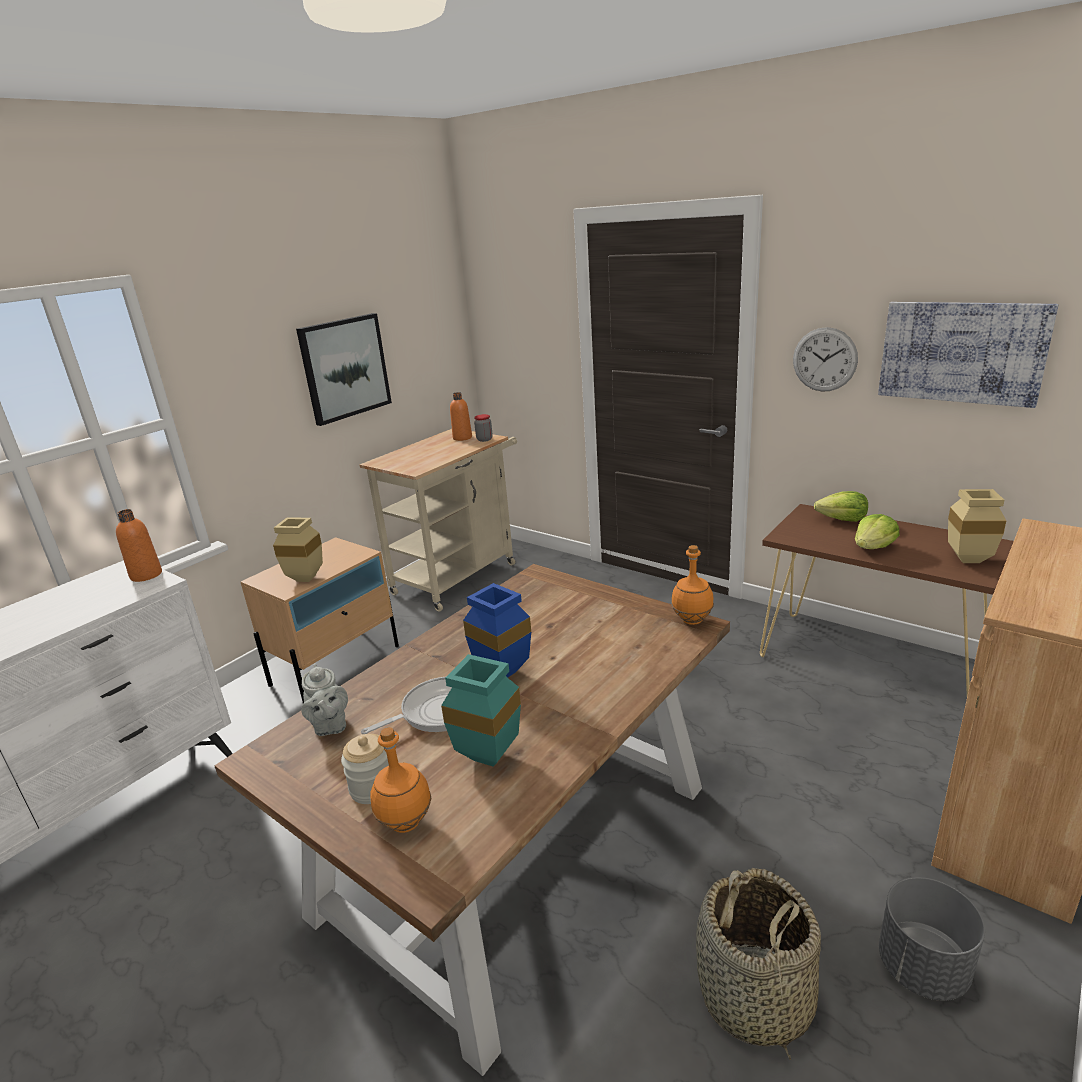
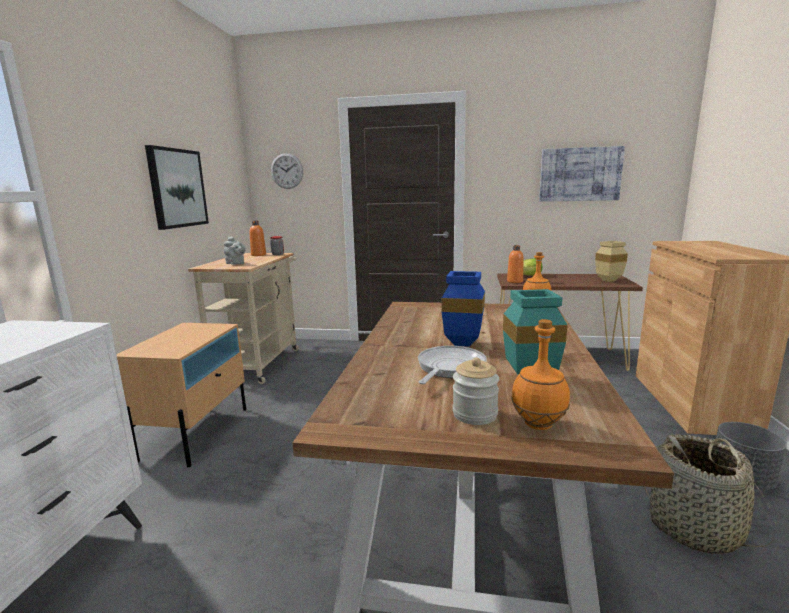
camera: 30 degrees left, 10 degrees down
orange bottle [116,509,162,582] -> orange bottle moved to [507,245,524,283]
beige vase [273,517,323,582] -> none
grey teapot [301,664,348,736] -> grey teapot moved to [224,237,246,265]
wall clock [793,327,858,392] -> wall clock moved to [271,153,303,189]
lettuce [855,514,899,549] -> none

